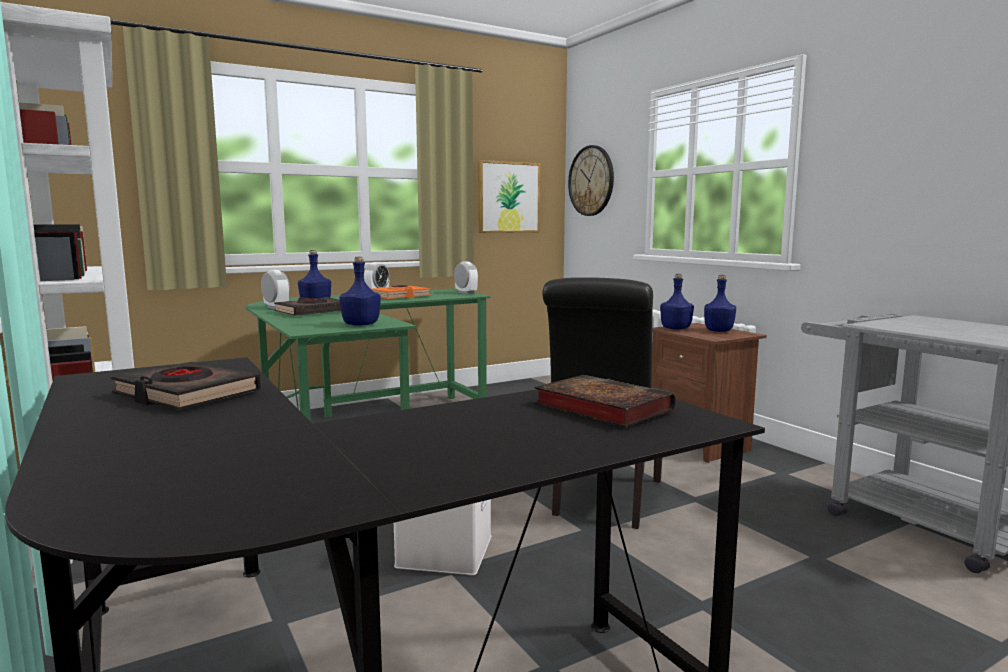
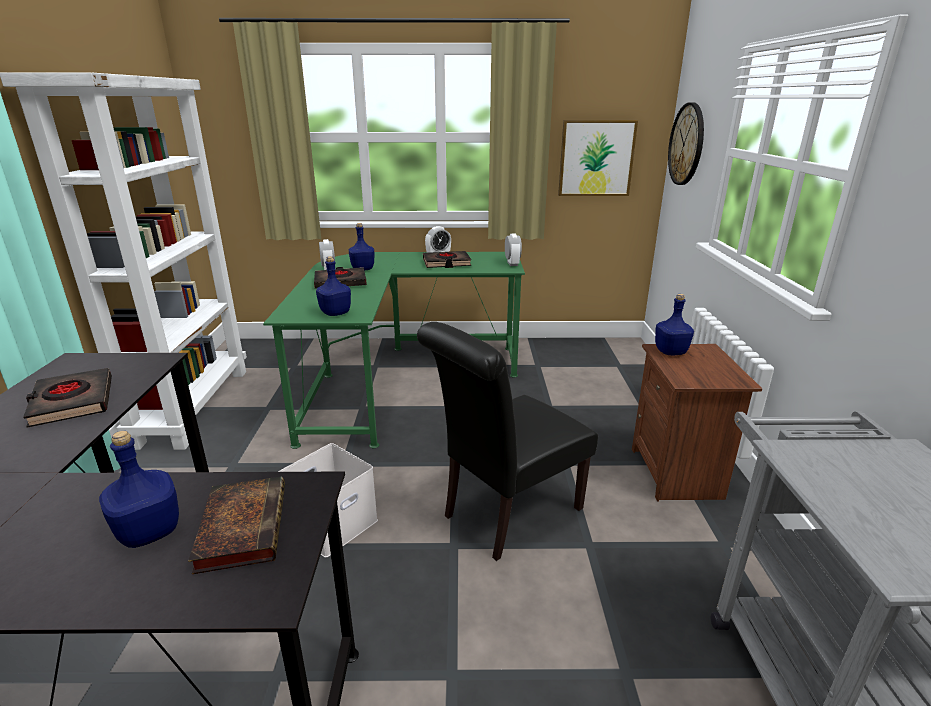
camera: 30 degrees right, 15 degrees up
orange book [371,286,431,299] -> black book [423,251,471,268]
blue bottle [704,275,736,332] -> blue bottle moved to [99,431,179,548]

